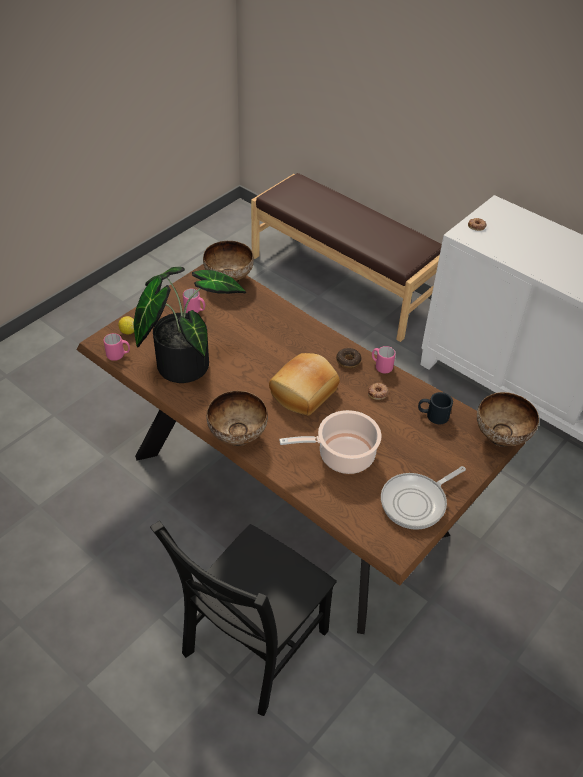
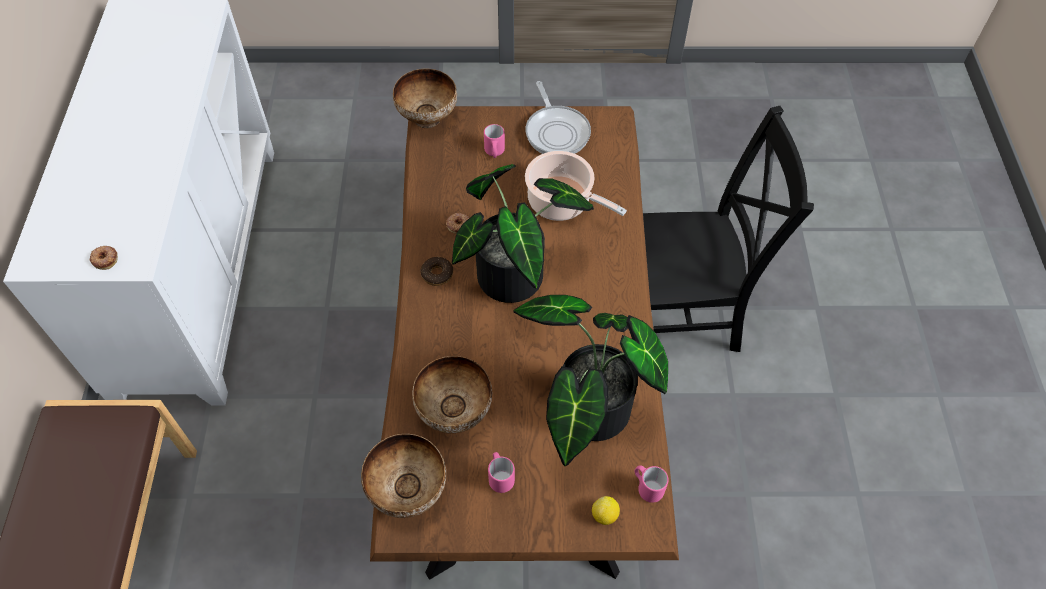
camera: 130 degrees left, 10 degrees up
bowl [206,391,268,446] -> bowl moved to [412,356,492,433]
bread [269,353,340,416] -> potted plant [452,164,594,303]
pink mug [372,346,395,373] -> pink mug moved to [484,124,505,158]
frying pan [381,466,466,530] -> frying pan turned 60 degrees clockwise [526,81,591,154]
black mug [418,392,453,424] -> none

